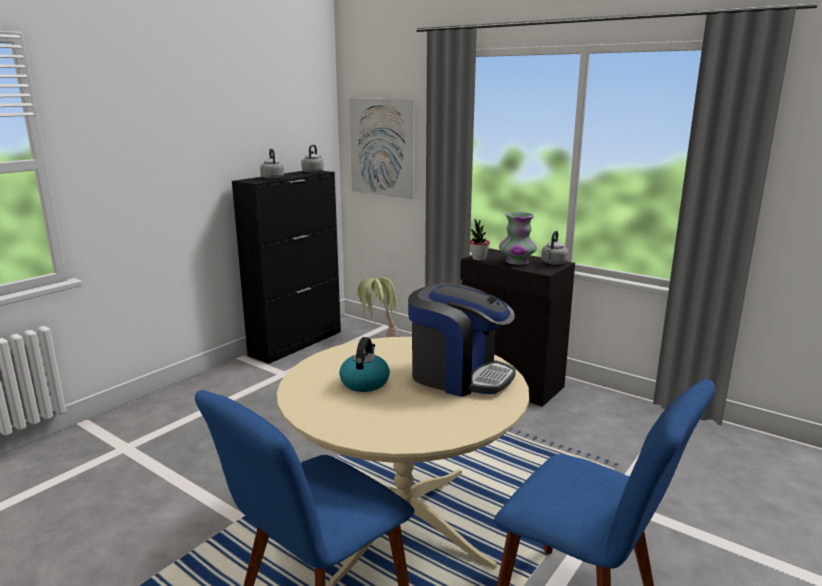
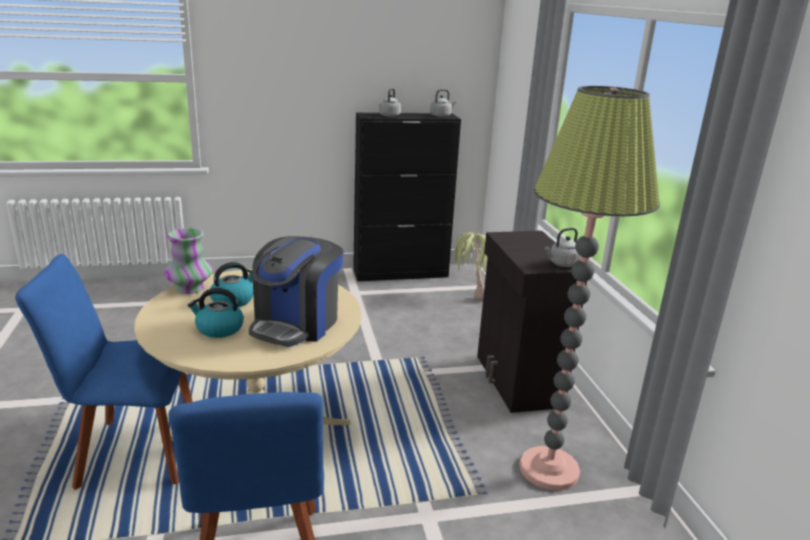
camera: 40 degrees right, 5 degrees up
picture [349,98,415,199] -> none
coffee machine [408,283,516,397] -> coffee machine turned 45 degrees clockwise [249,236,344,347]
potted plant [469,219,490,261] -> none
vase [499,212,537,265] -> vase moved to [164,228,213,294]
none -> kettle [188,288,244,338]
none -> floor lamp [519,86,660,491]

